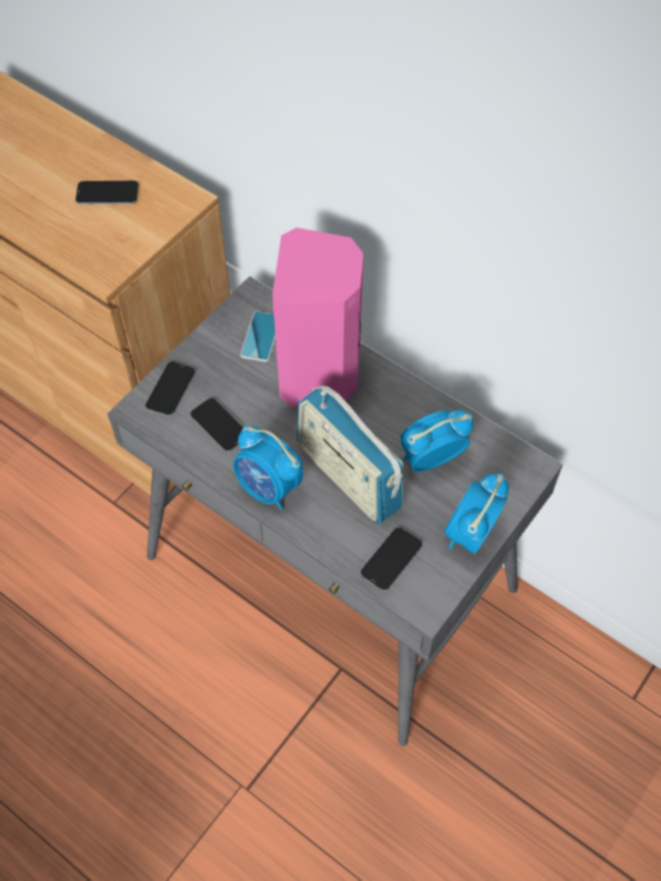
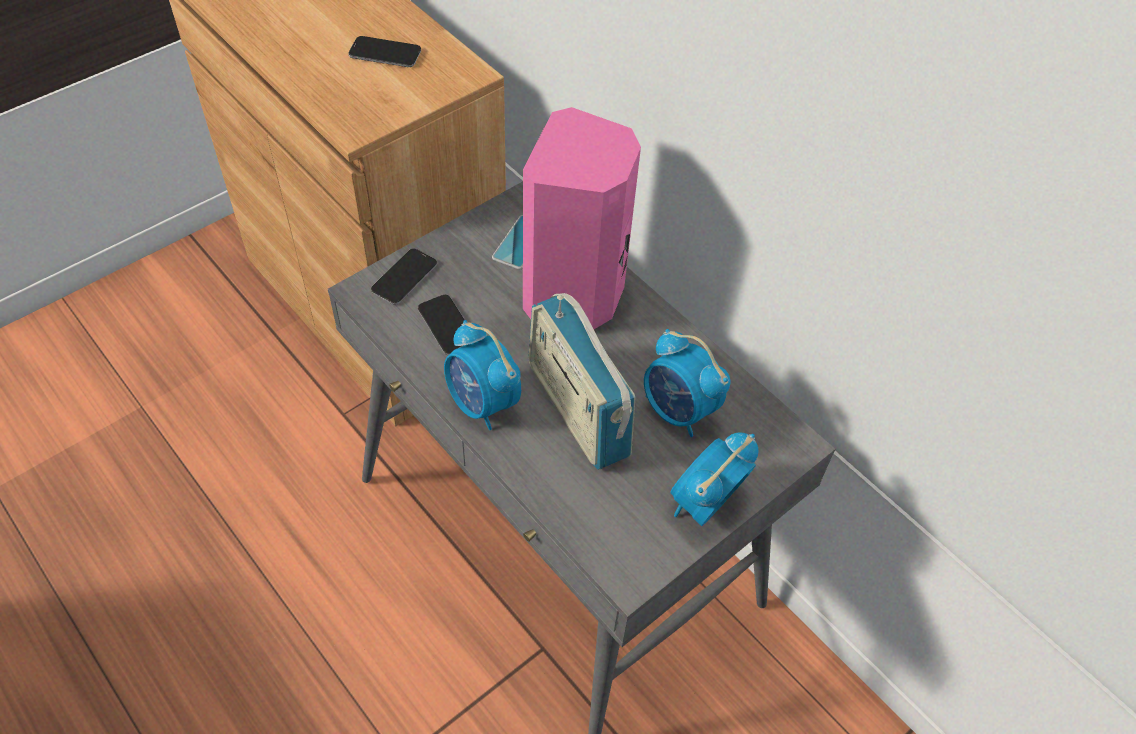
camera: 10 degrees right, 5 degrees down
phone [360,527,422,591] -> none
alarm clock [400,410,473,472] -> alarm clock turned 120 degrees counterclockwise [644,329,730,437]

